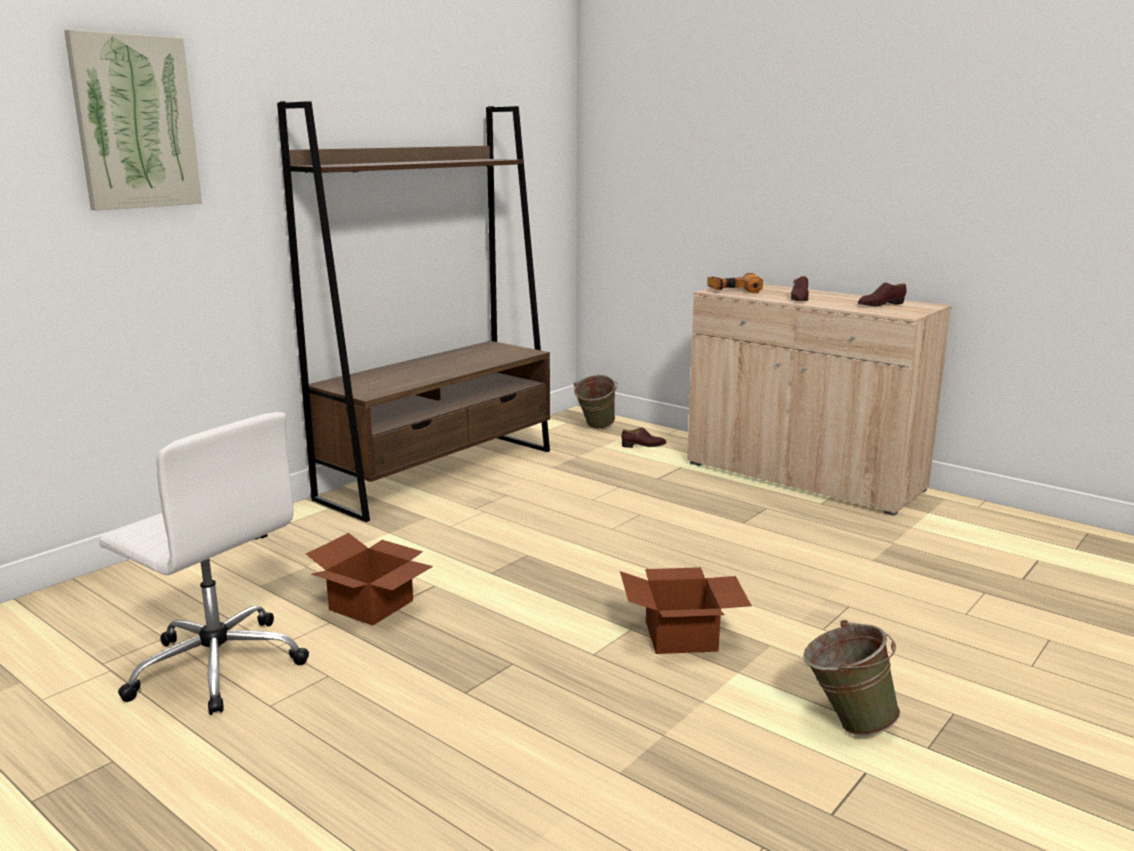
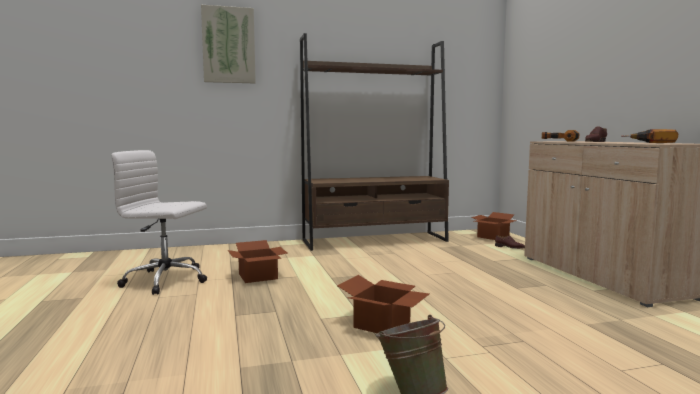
camera: 35 degrees right, 10 degrees down
white office chair [99,412,309,715] -> white office chair turned 120 degrees clockwise [111,150,207,295]
green bucket [574,375,618,429] -> cardboard box [471,212,517,240]
brown shoe [858,283,907,306] -> power drill [621,129,678,143]

